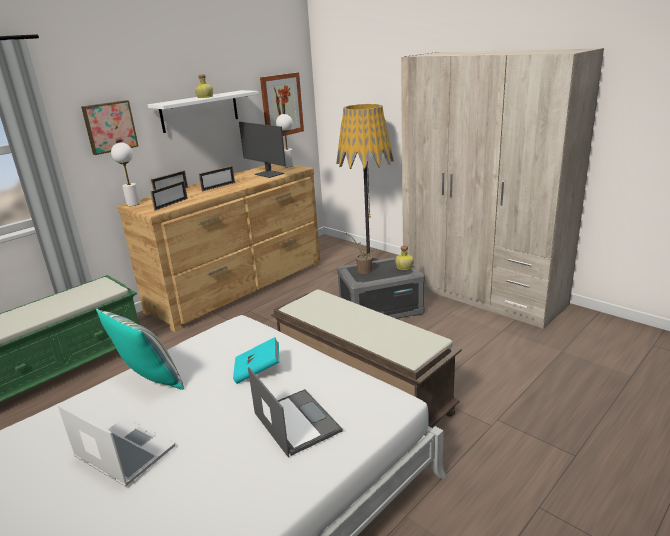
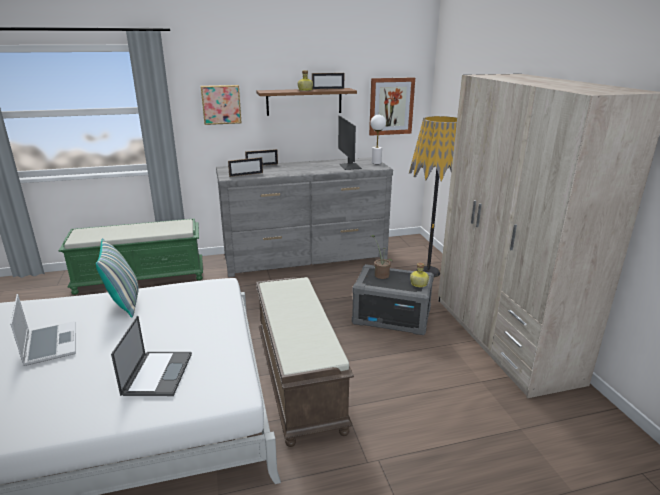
camera: 30 degrees right, 0 degrees up
white table lamp [111,143,140,206] -> none
brown dresser [117,164,320,332] -> grey dresser [216,157,393,277]
white shelf [148,90,259,133] -> brown shelf [256,88,357,116]
picture frame [199,166,235,191] -> picture frame moved to [312,73,344,89]
turquoise book [233,337,279,384] -> none

